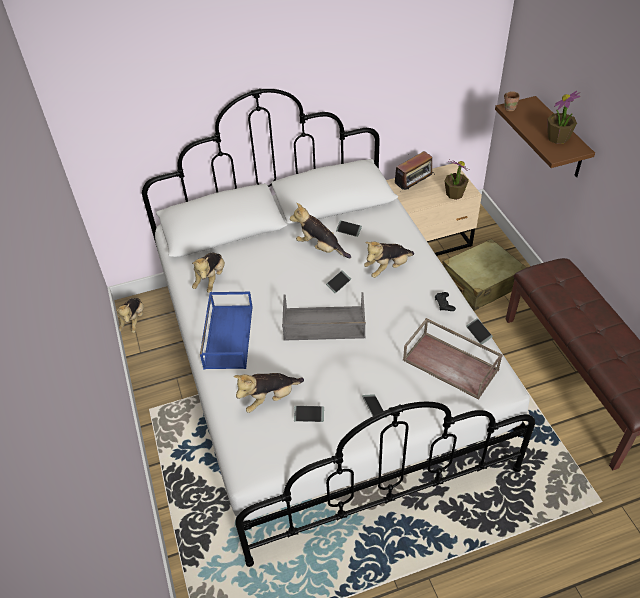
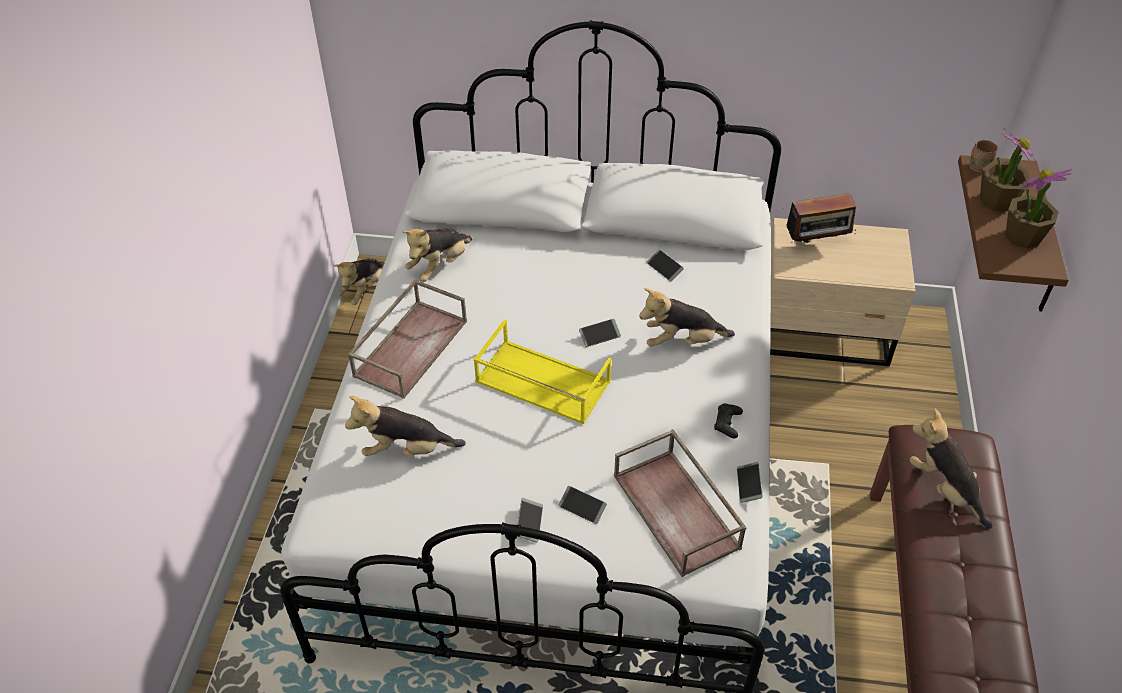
camera: 25 degrees right, 0 degrees up
blue tray [200,292,253,369] -> brown tray [348,279,467,399]
grey tray [282,292,366,341] -> yellow tray [473,319,611,424]
plush toy [290,203,351,258] -> plush toy moved to [910,408,993,529]
phone [294,406,324,422] -> phone moved to [558,486,607,524]
beige suitcase [442,239,527,311] -> none
potted plant [445,159,471,200] -> potted plant moved to [980,129,1037,212]

